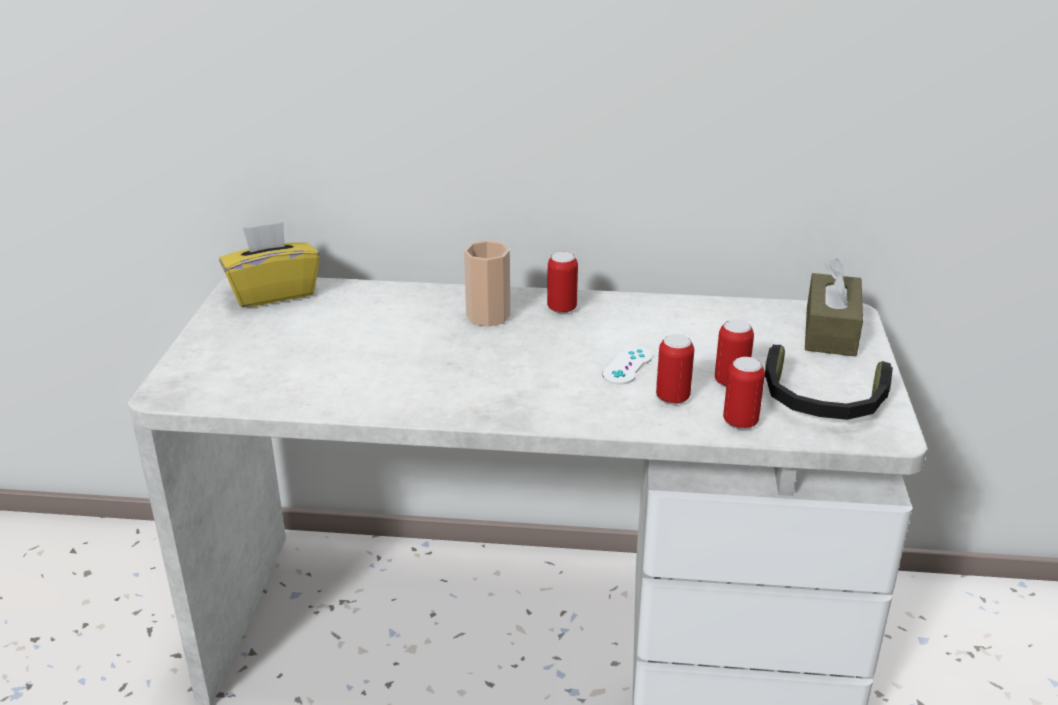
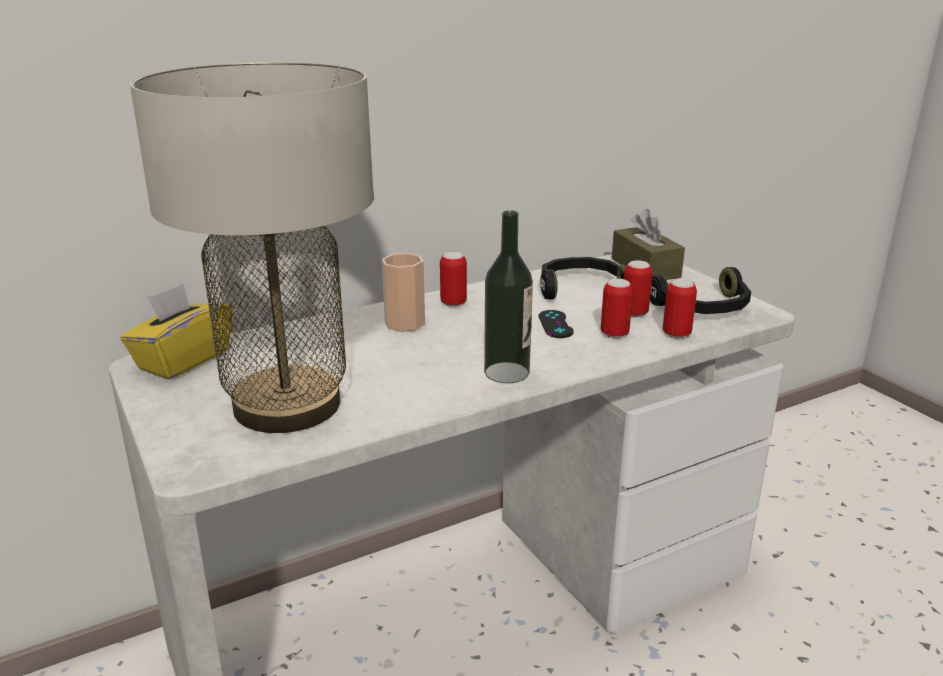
camera: 35 degrees left, 5 degrees down
white game controller [602,347,653,385] -> black game controller [539,310,574,338]
none -> table lamp [129,62,374,433]
none -> bottle [484,211,533,383]
none -> black headphones [540,257,627,300]

